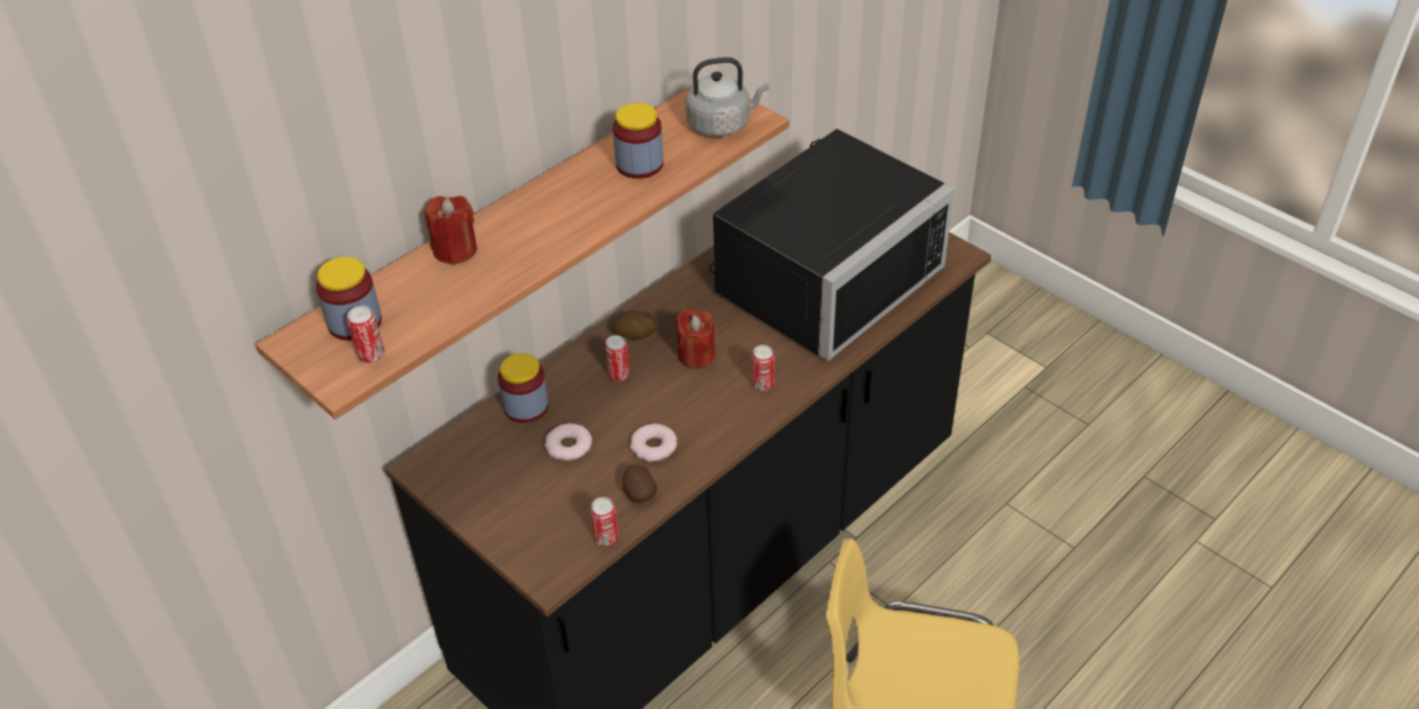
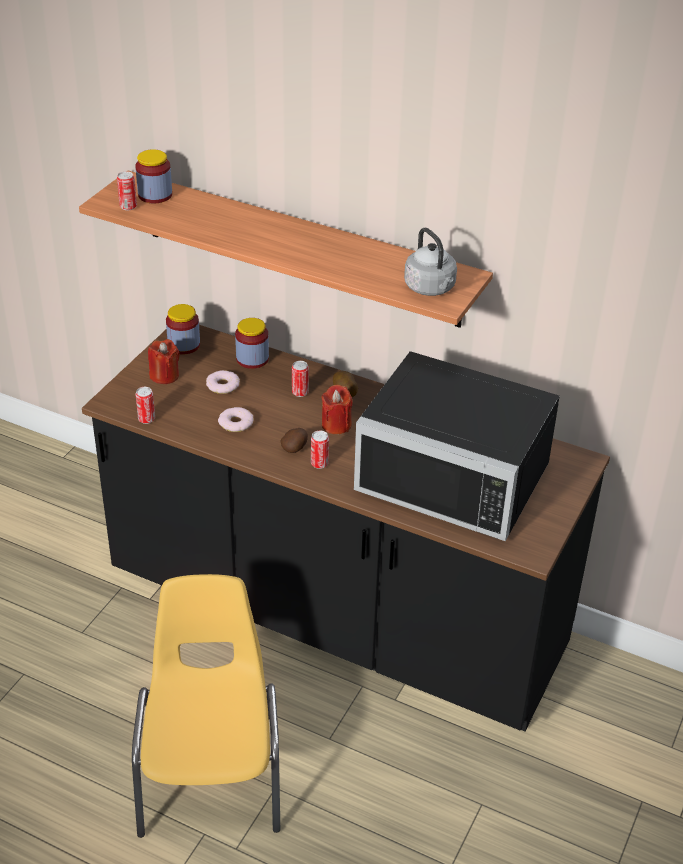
camera: 70 degrees right, 5 degrees down
red candle [425,196,477,265] -> red candle moved to [148,339,180,384]
jar [613,103,664,179] -> jar moved to [166,304,200,354]
potato [623,465,657,503] -> potato moved to [281,428,308,453]

